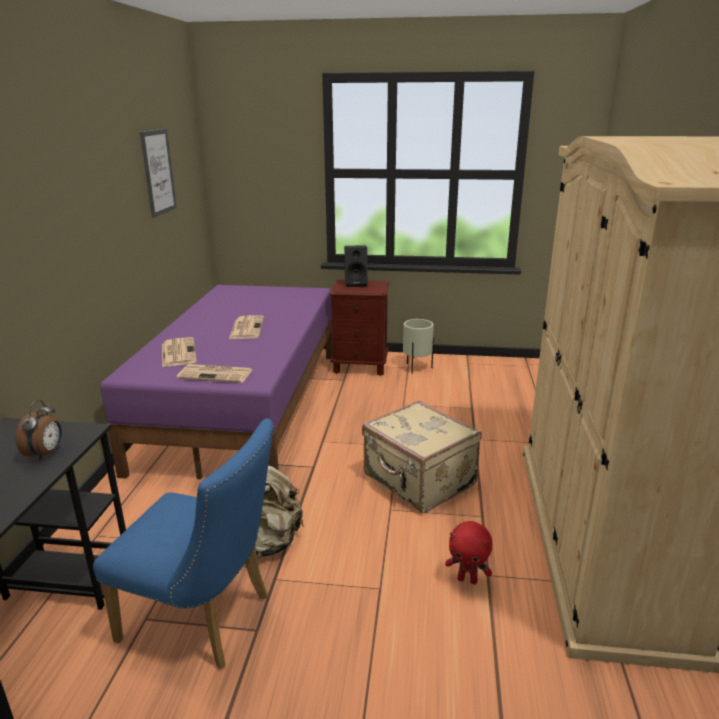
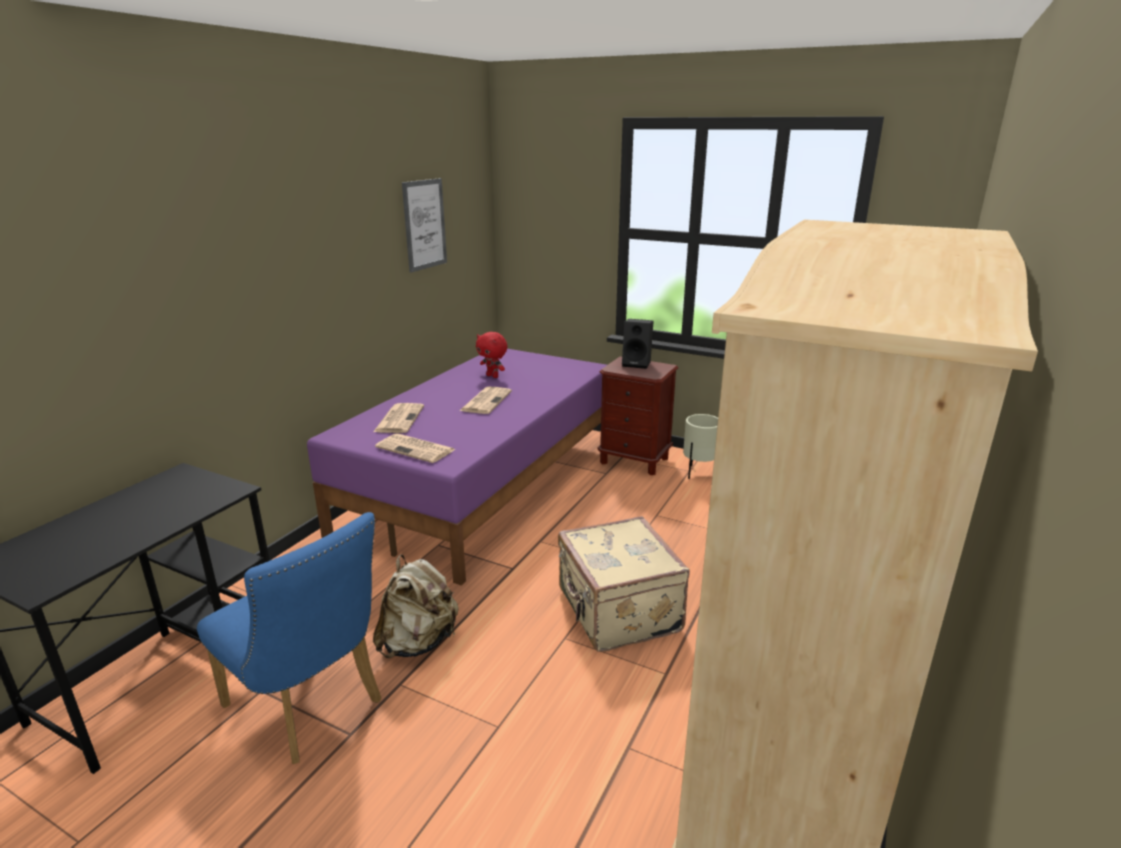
camera: 20 degrees right, 0 degrees up
alarm clock [16,400,62,461] -> none
red plush toy [445,521,492,585] -> red plush toy moved to [476,332,507,378]

